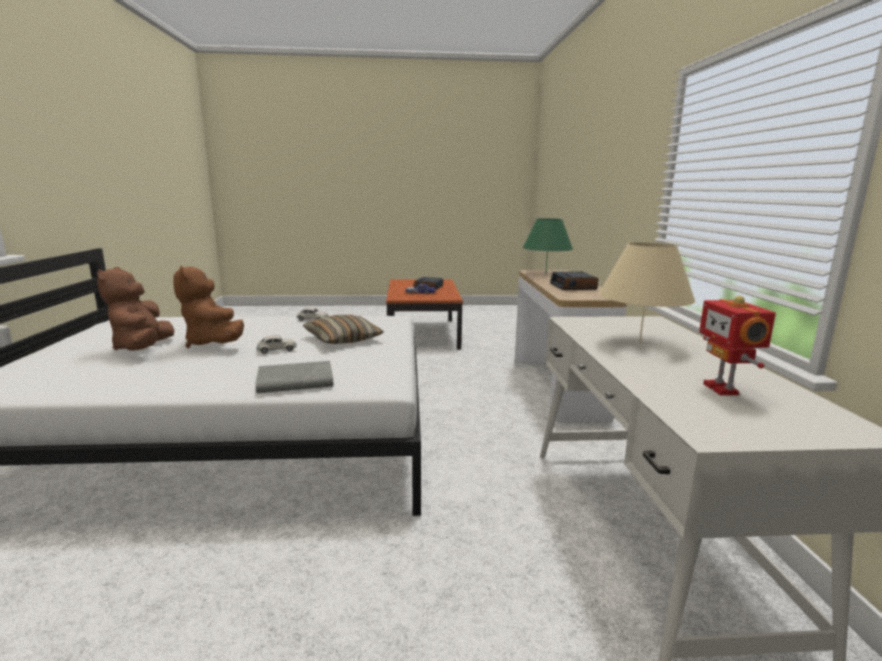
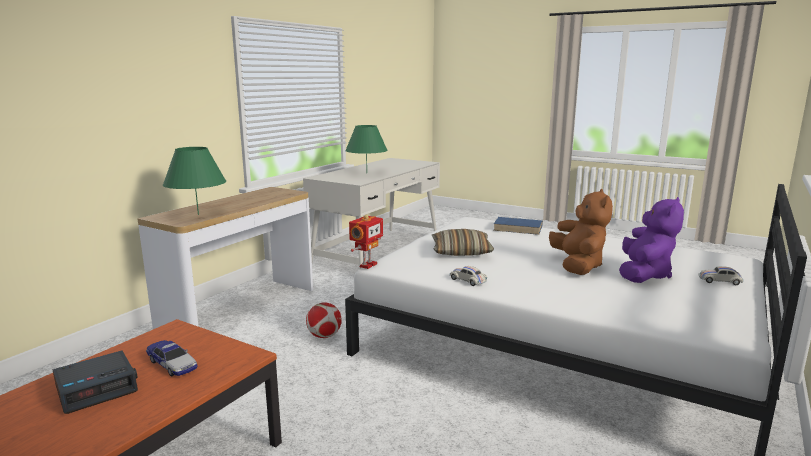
camera: 145 degrees left, 0 degrees up
brown plush toy [97,267,174,351] -> purple plush toy [619,197,684,283]
white toy car [256,335,297,354] -> white toy car moved to [698,266,743,285]
grey book [256,361,334,393] -> blue book [493,217,543,235]
alarm clock [550,271,598,290] -> none
beige table lamp [599,242,696,344] -> green table lamp [345,125,388,167]
toy robot [699,296,776,395] -> toy robot moved to [349,215,383,269]
none -> football [306,302,342,338]

